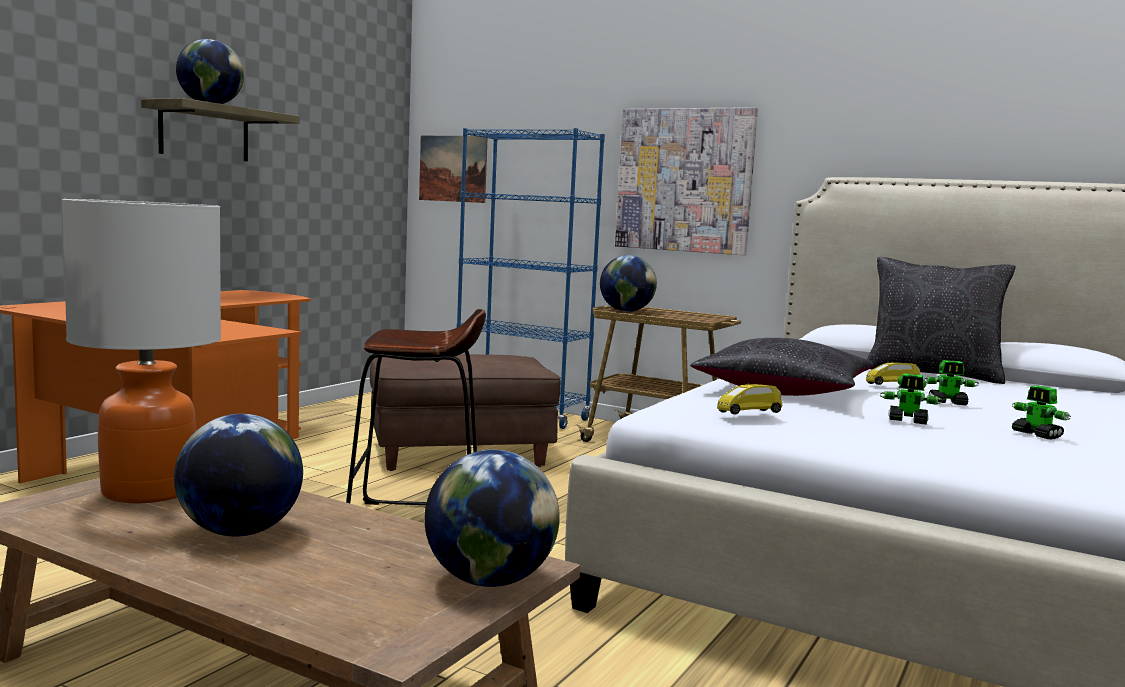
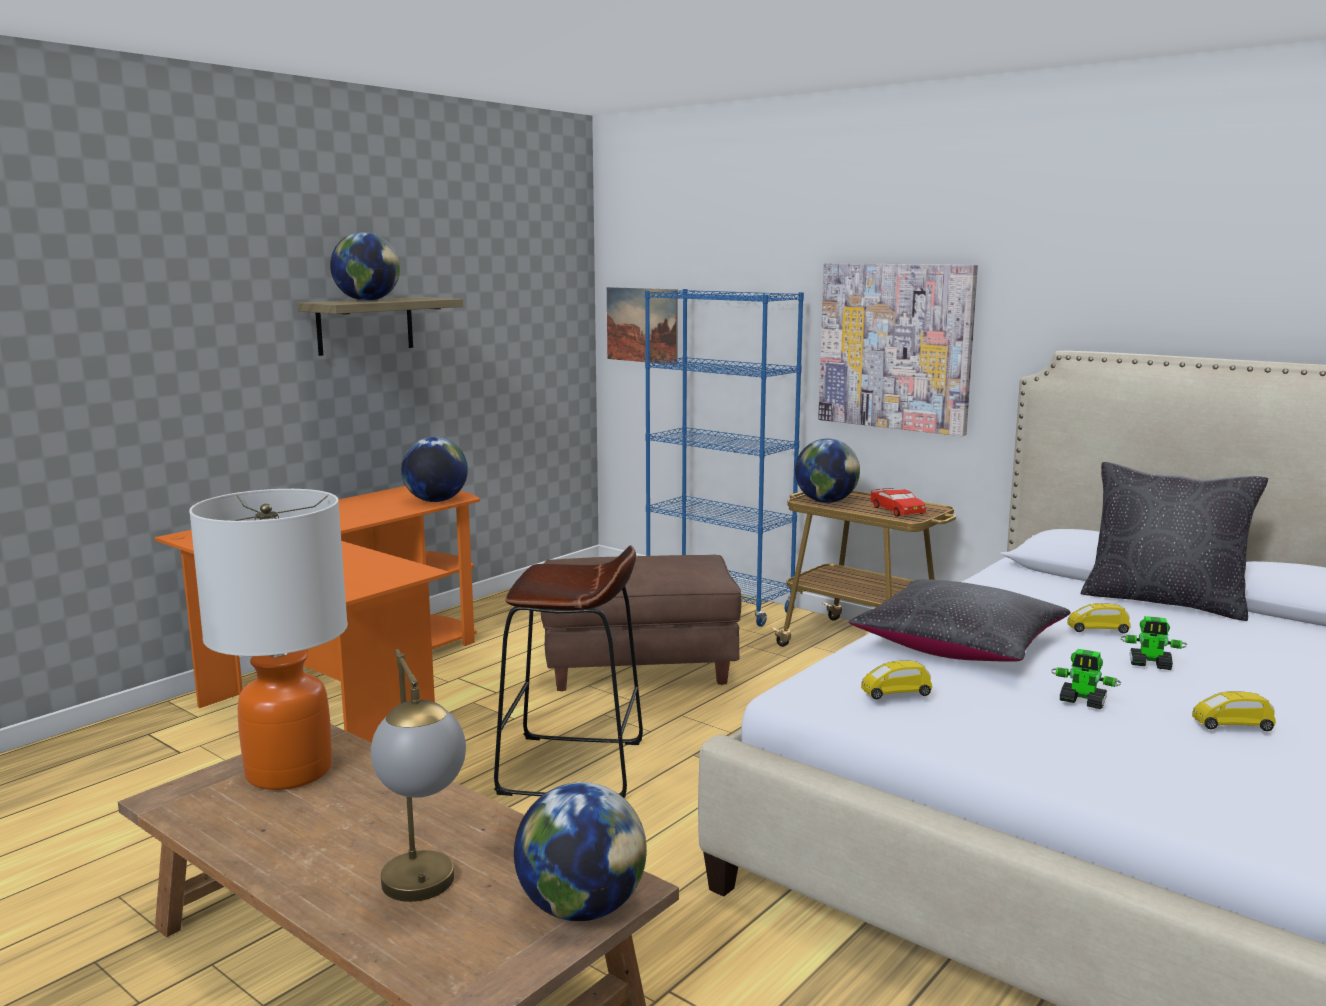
camera: 10 degrees right, 5 degrees up
globe [174,414,303,537] -> globe moved to [401,437,468,502]
toy robot [1012,385,1071,440] -> yellow toy car [1192,691,1276,731]
none -> table lamp [371,649,466,902]
none -> red toy car [871,488,926,517]

